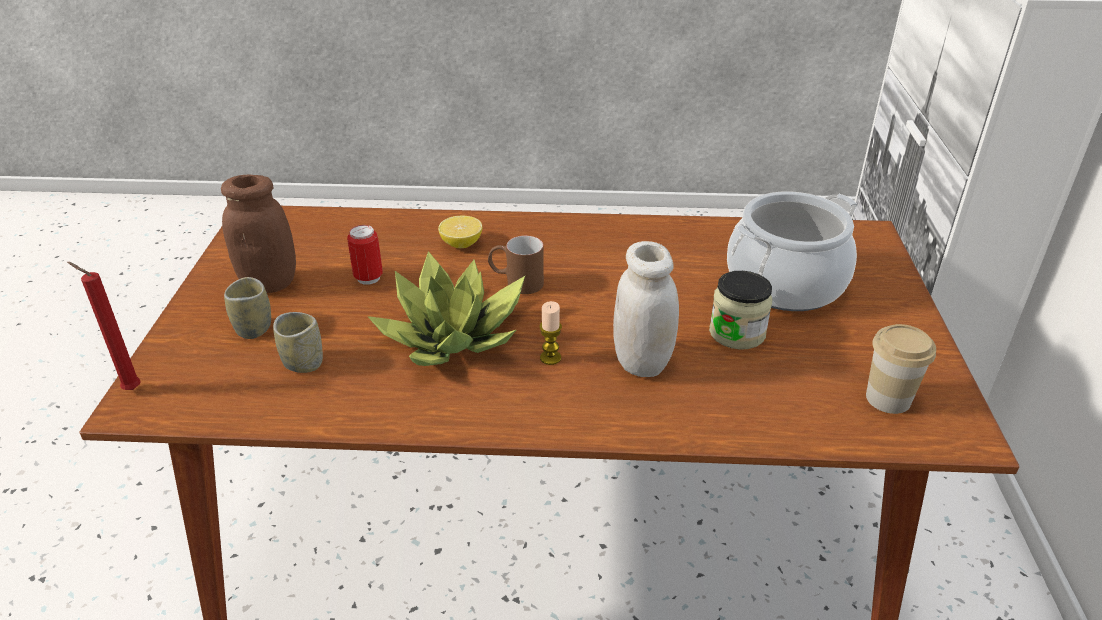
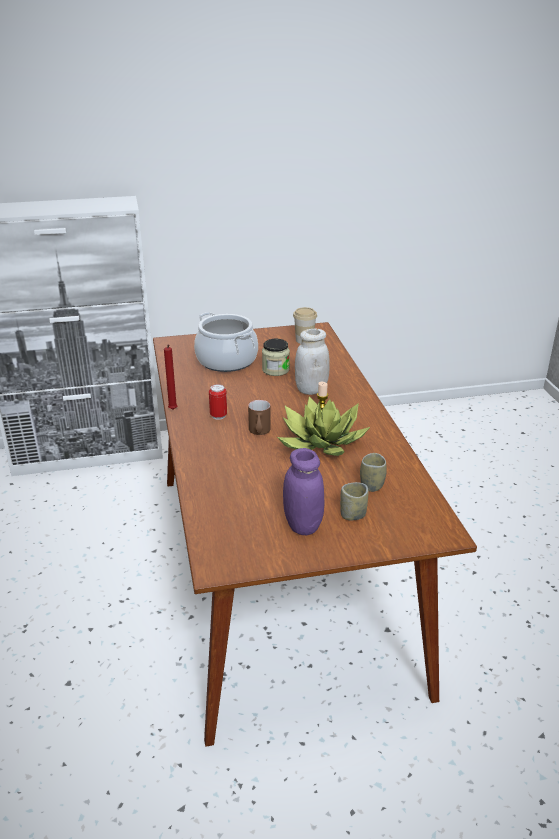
camera: 105 degrees left, 5 degrees down
red candle [67,262,141,390] -> red candle moved to [164,345,177,410]
brown jar [221,175,296,293] -> purple jar [283,448,324,535]
can [347,225,383,285] -> can moved to [209,384,227,420]
lemon [438,216,482,248] -> none

